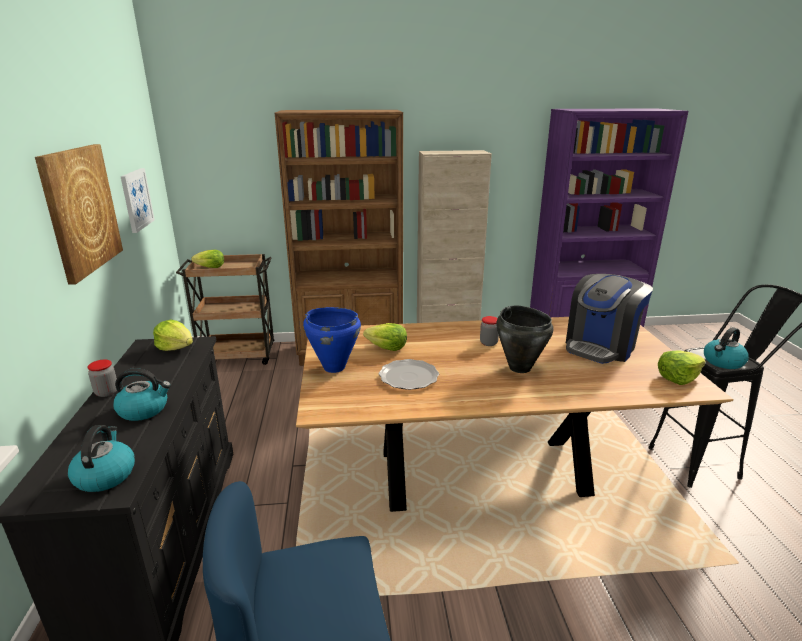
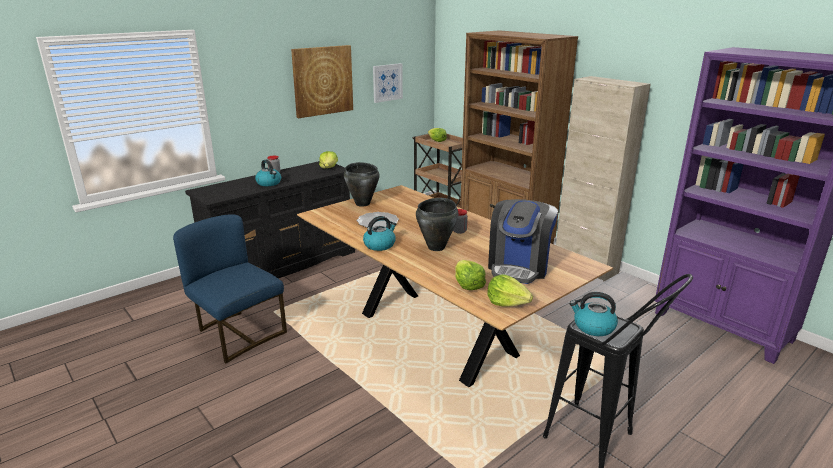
camera: 55 degrees right, 0 degrees up
kettle [68,425,135,492] -> kettle moved to [363,216,397,251]
blue cooking pot [303,307,361,373] -> black cooking pot [344,162,380,207]
lettuce [363,323,407,351] -> lettuce moved to [455,260,486,290]
coffee machine [566,274,653,364] -> coffee machine turned 75 degrees counterclockwise [488,199,558,284]

